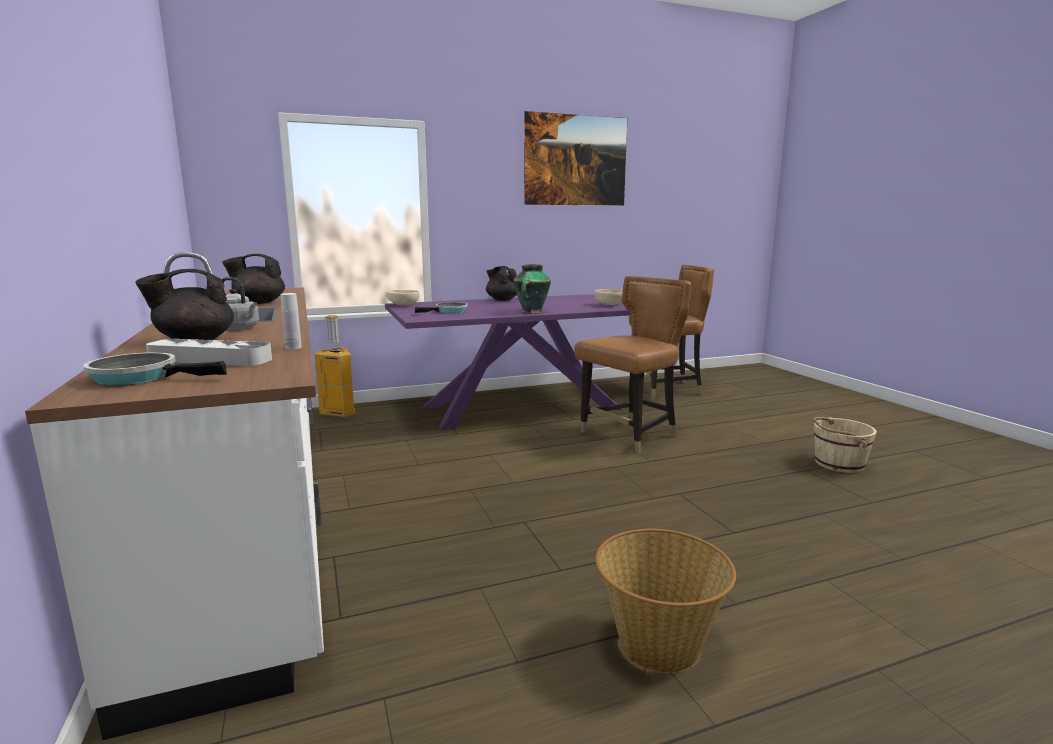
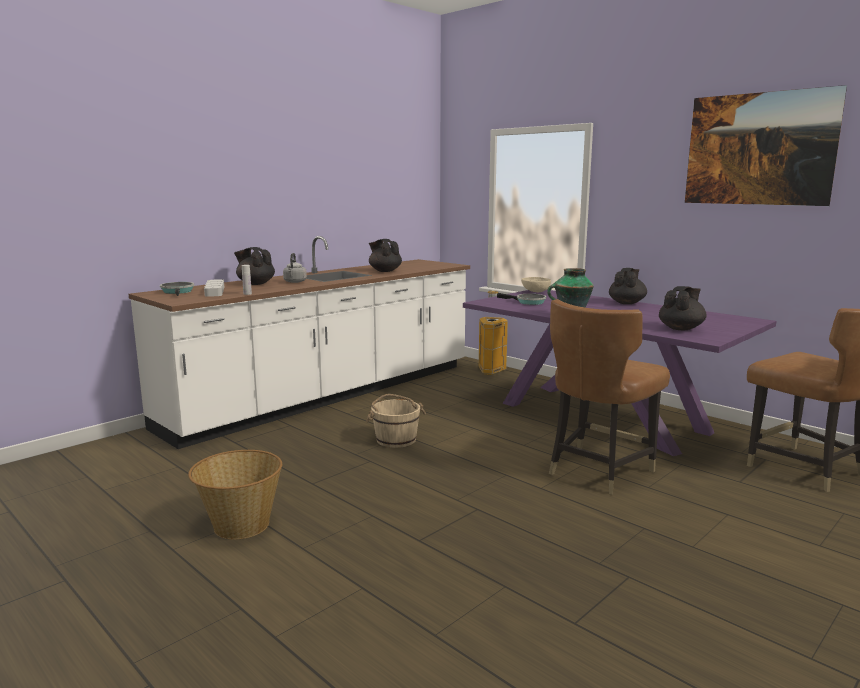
camera: 65 degrees right, 0 degrees up
brown chair [574,276,691,454] -> brown chair turned 105 degrees clockwise [549,299,670,495]
beige bowl [595,289,623,305] -> black teapot [659,286,706,330]
beige bucket [812,417,877,473] -> beige bucket moved to [366,394,426,448]

